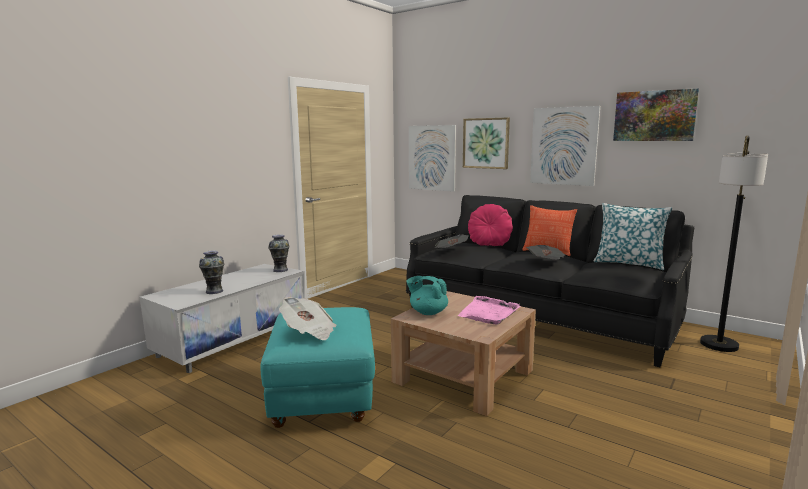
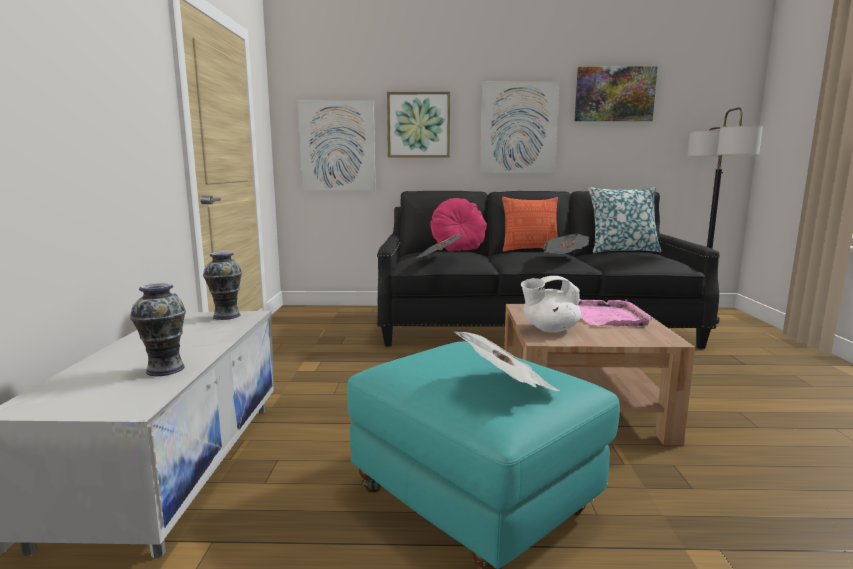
camera: 35 degrees left, 0 degrees up
turquoise teapot [406,276,448,315] -> white teapot [521,276,581,333]

